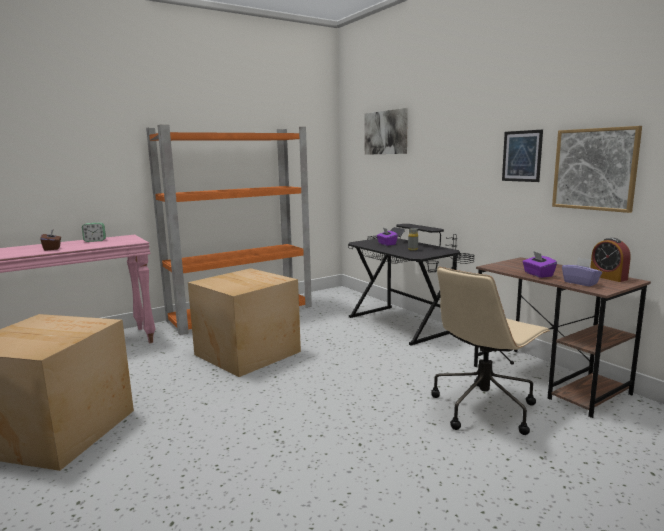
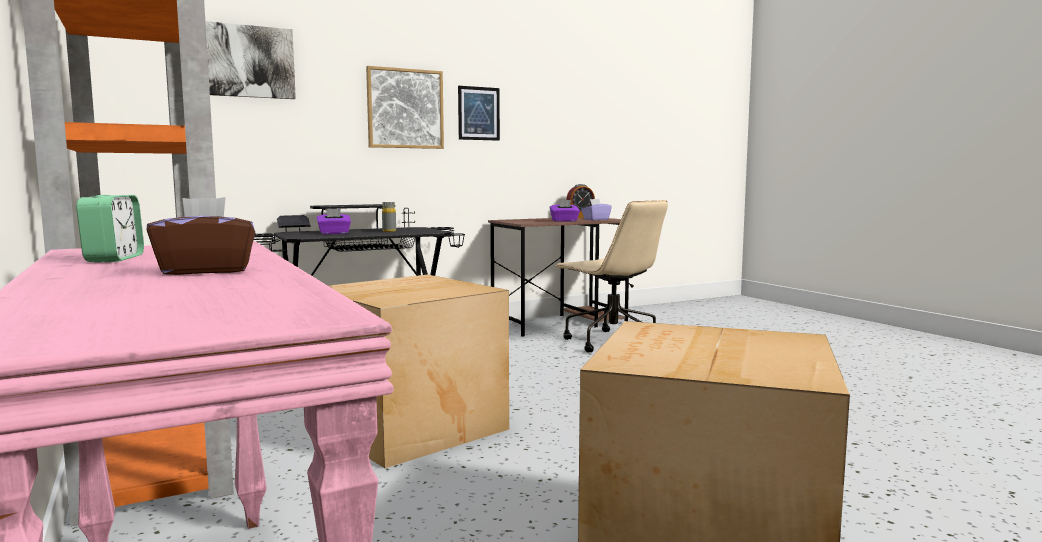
camera: 85 degrees left, 5 degrees down
picture [552,126,642,213] -> picture moved to [366,66,444,149]

